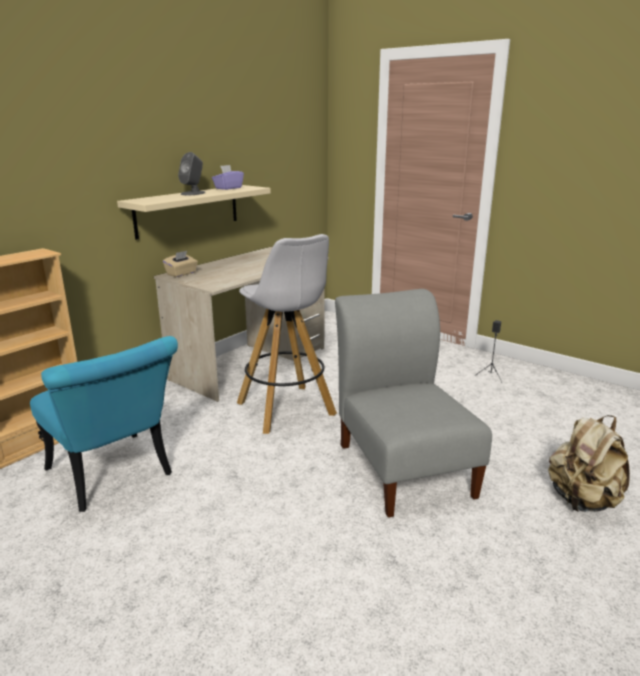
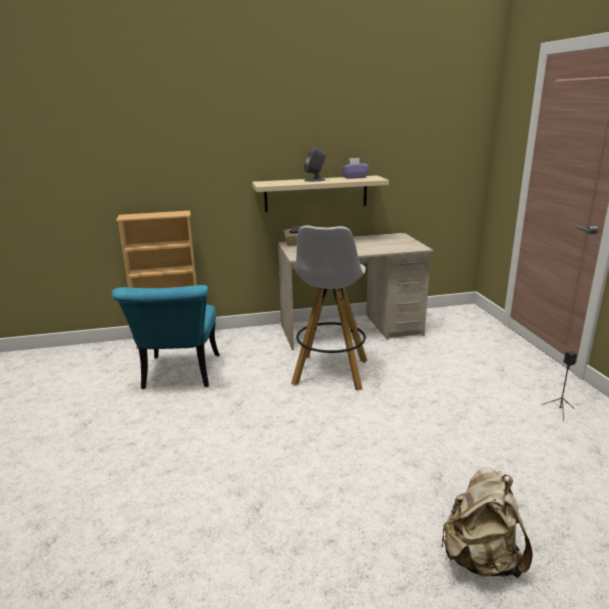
camera: 40 degrees right, 0 degrees up
grey chair [335,289,492,518] -> none

